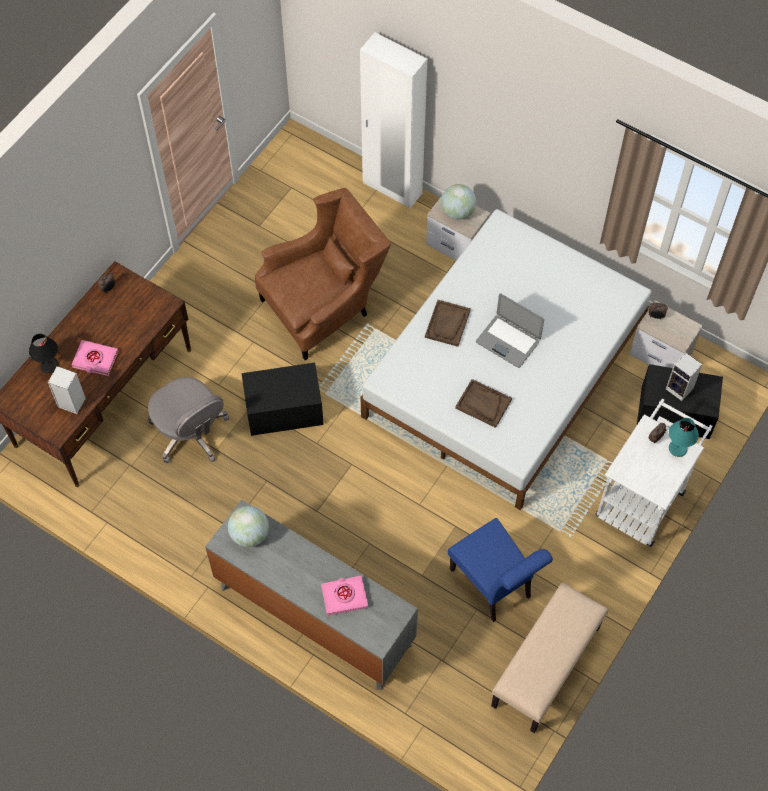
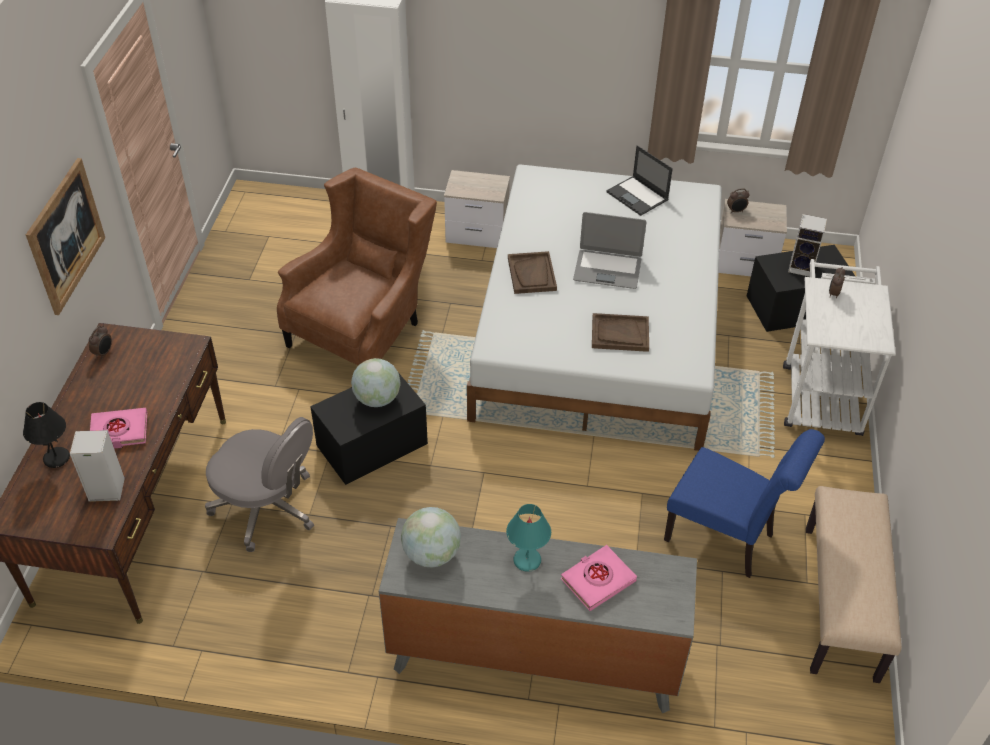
camera: 25 degrees left, 15 degrees down
globe [441,184,476,220] -> globe moved to [351,358,401,407]
turquoise table lamp [669,418,699,457] -> turquoise table lamp moved to [506,504,551,572]
none -> picture [26,158,105,315]
none -> laptop [607,146,673,216]

